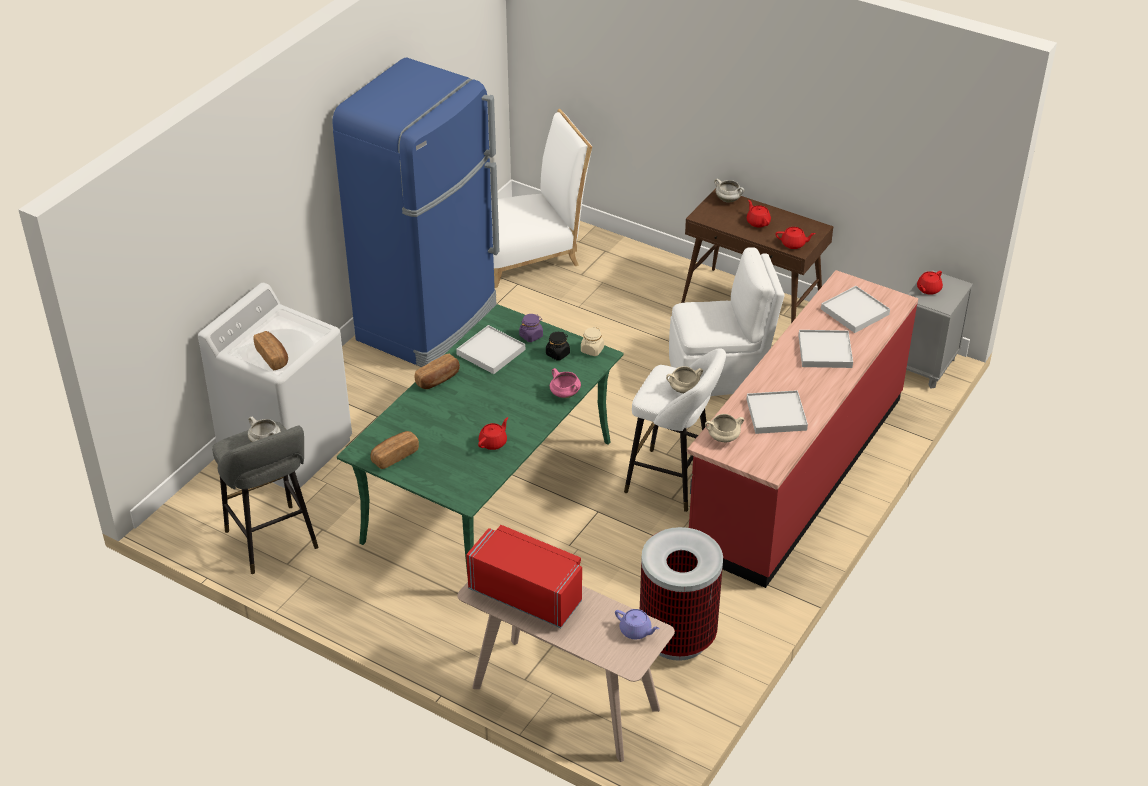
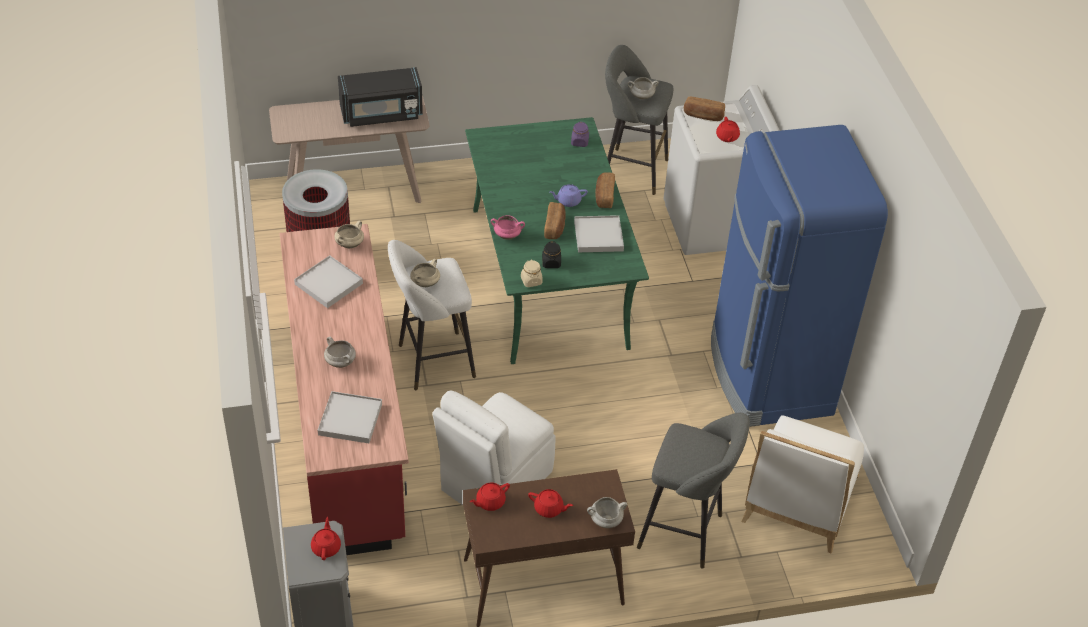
camera: 135 degrees right, 5 degrees up
bread [370,431,419,469] -> bread moved to [544,202,565,239]
red microwave [466,525,582,628] -> black microwave [338,67,423,127]
red teapot [478,417,508,450] -> red teapot moved to [716,117,740,142]
purple jar [519,314,543,342] -> purple jar moved to [571,122,589,147]
purple teapot [615,609,660,639] -> purple teapot moved to [550,184,588,207]
white tray [798,330,853,368] -> white cooking pot [324,337,356,368]
none -> grey stool [637,413,750,569]

